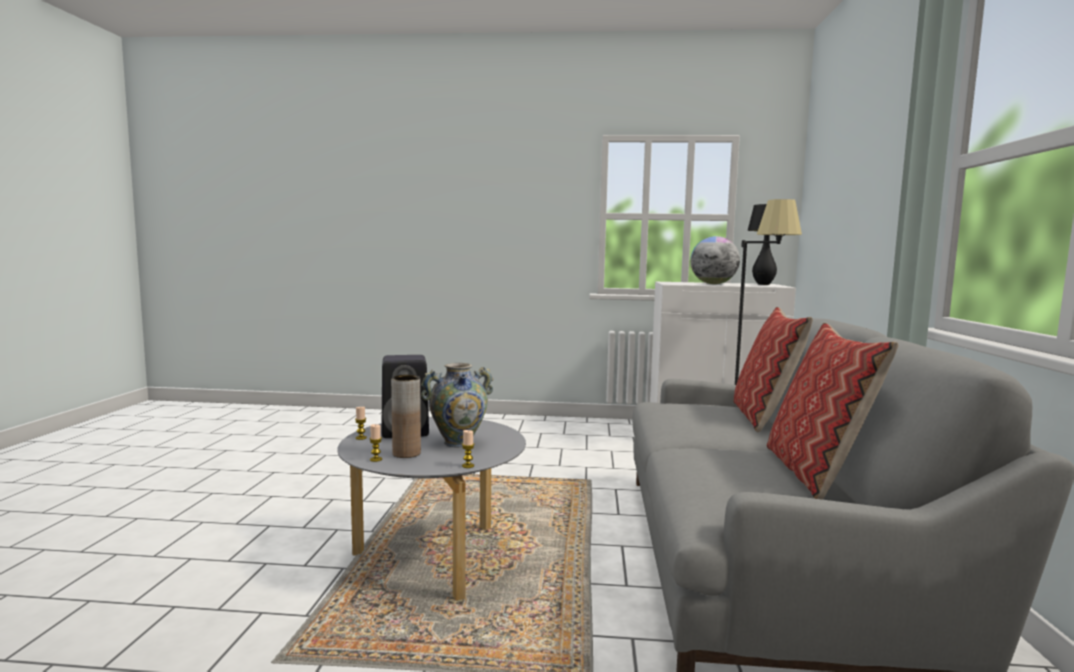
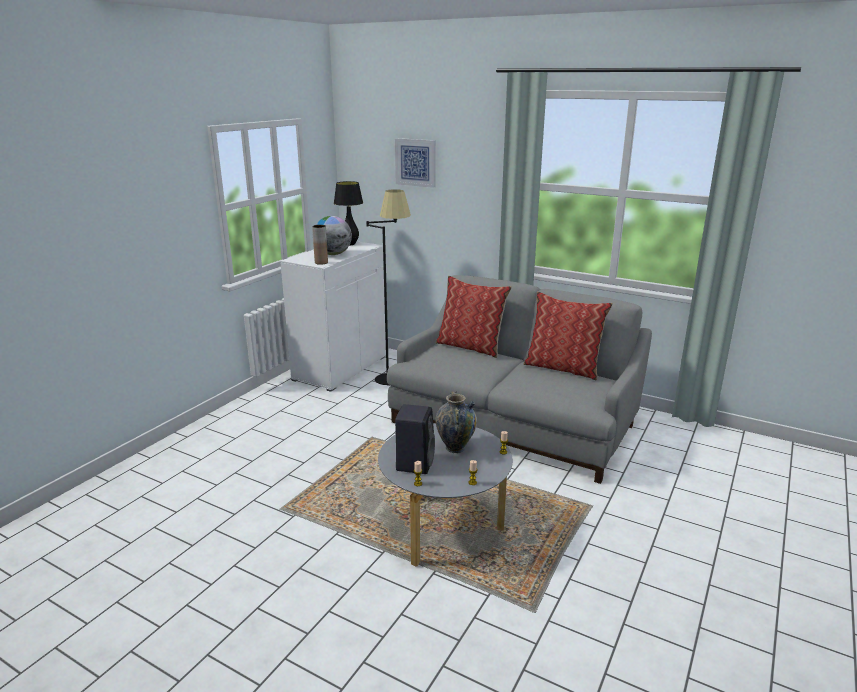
camera: 65 degrees left, 15 degrees up
brown vase [391,375,421,458] -> brown vase moved to [312,225,328,265]
none -> picture [395,138,436,188]

